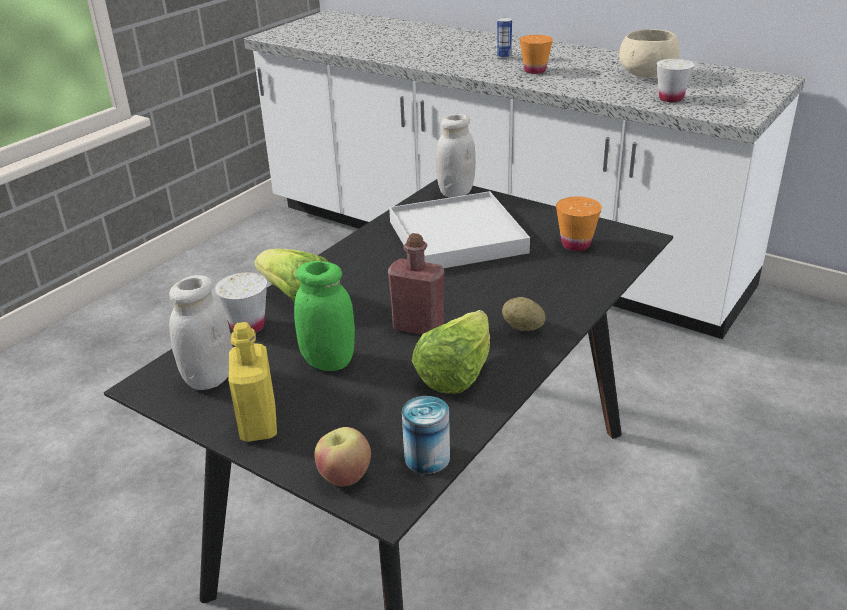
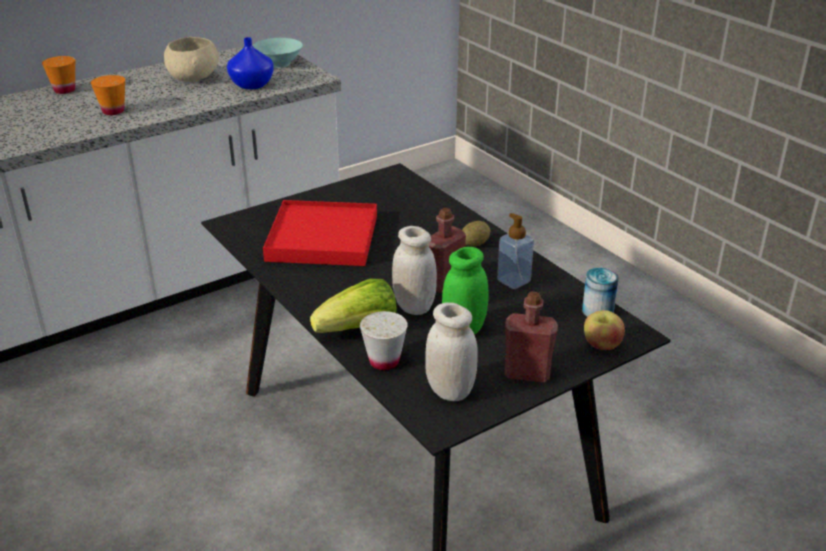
camera: 70 degrees left, 0 degrees up
yellow bottle [229,322,277,442] -> red bottle [504,291,558,383]
white tray [389,191,530,268] -> red tray [263,200,377,266]
lettuce [412,310,490,394] -> soap dispenser [497,213,534,289]
white jar [436,114,476,198] -> white jar moved to [392,226,437,315]
can [497,18,512,60] -> none
orange cup [556,197,602,251] -> orange cup moved to [42,56,75,94]
white cup [656,59,695,102] -> blue vase [227,37,274,90]
none -> turquoise bowl [253,38,303,68]

